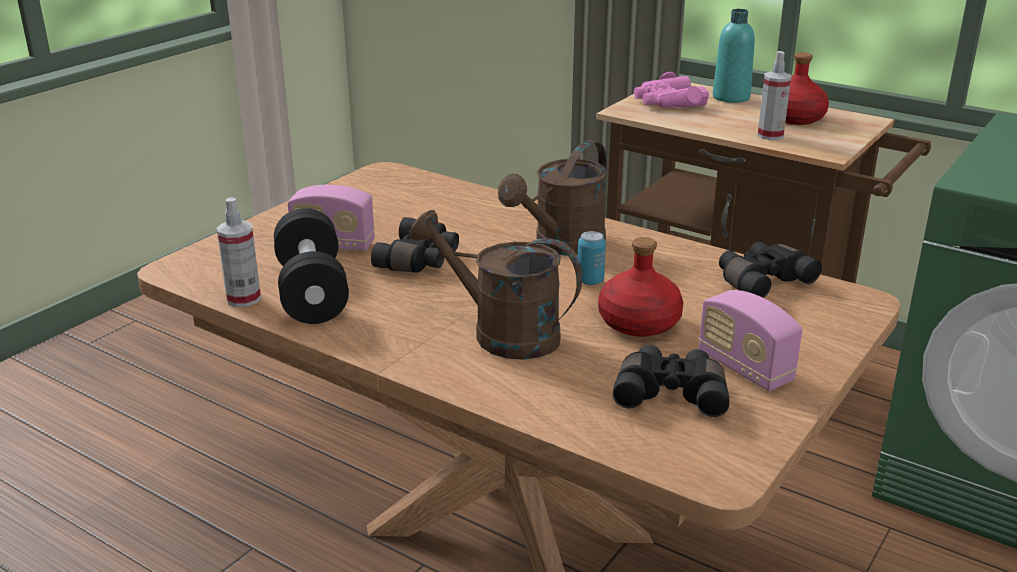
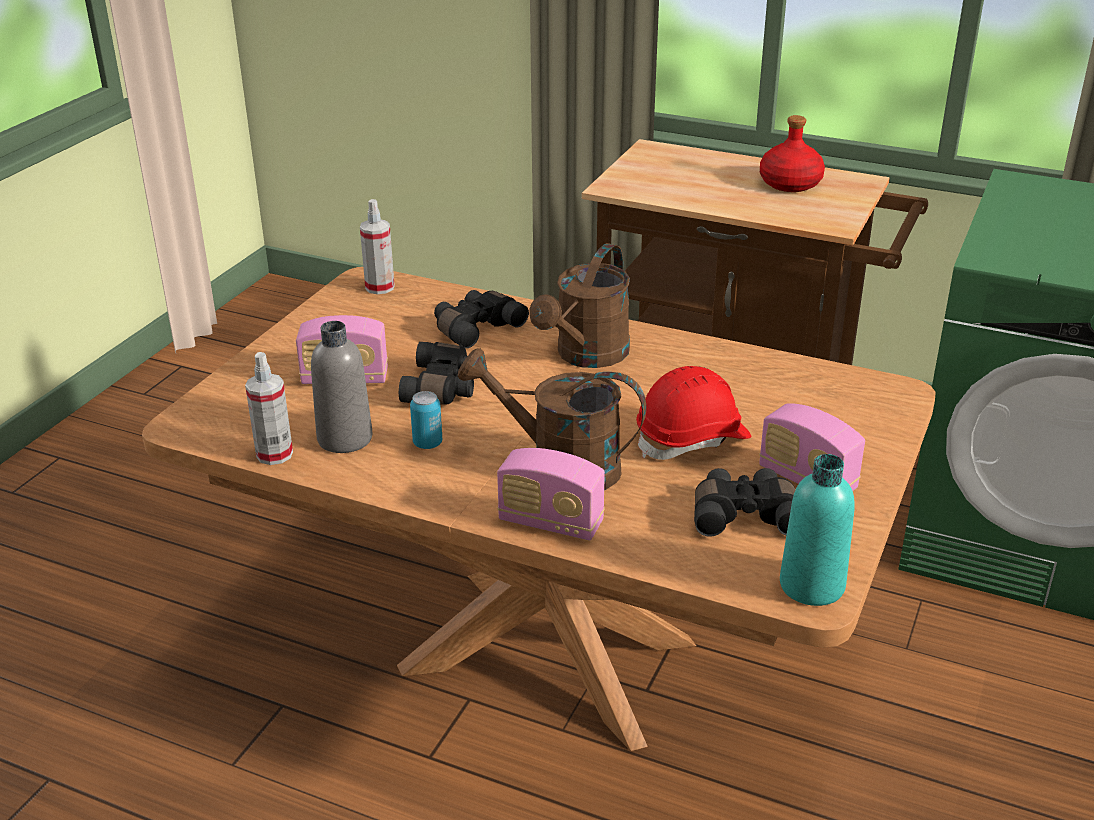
camera: 10 degrees left, 5 degrees up
black dumbbell [274,208,349,324] -> grey bottle [311,321,373,453]
can [578,231,606,285] -> can moved to [410,391,442,449]
red bottle [598,237,684,337] -> red hard hat [636,366,751,460]
pink binoculars [634,72,709,108] -> none
turquoise bottle [713,9,755,103] -> turquoise bottle moved to [780,454,855,606]
black binoculars [719,242,822,298] -> black binoculars moved to [434,290,529,348]
spray bottle [758,51,791,140] -> spray bottle moved to [360,199,395,294]
none -> radio [497,448,605,540]

